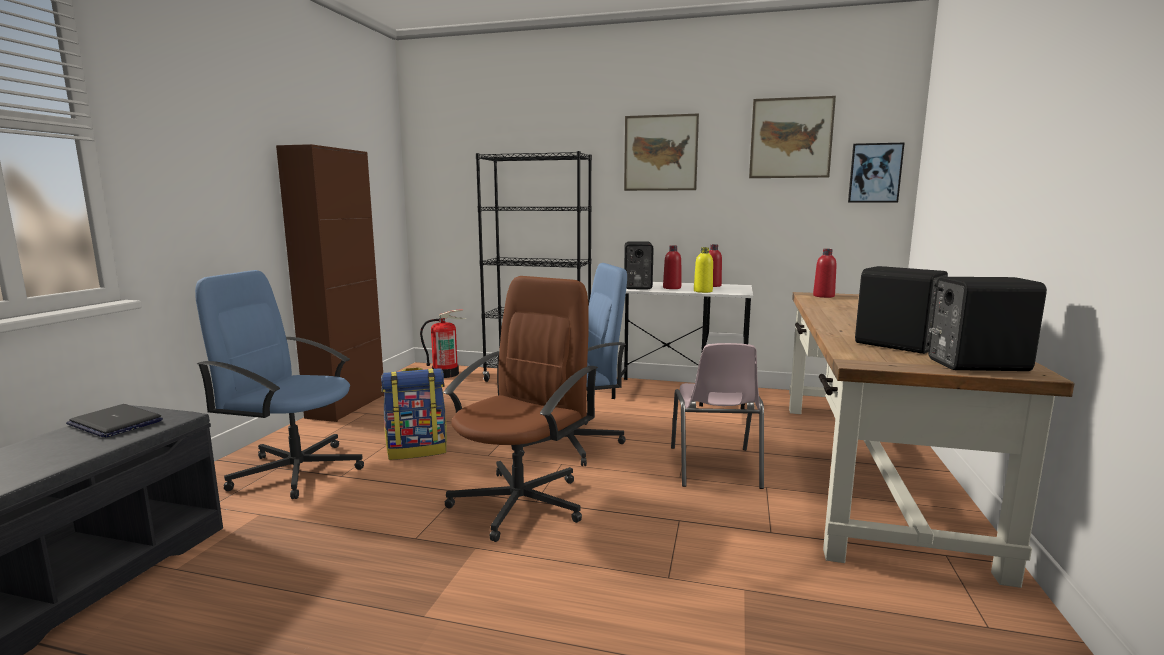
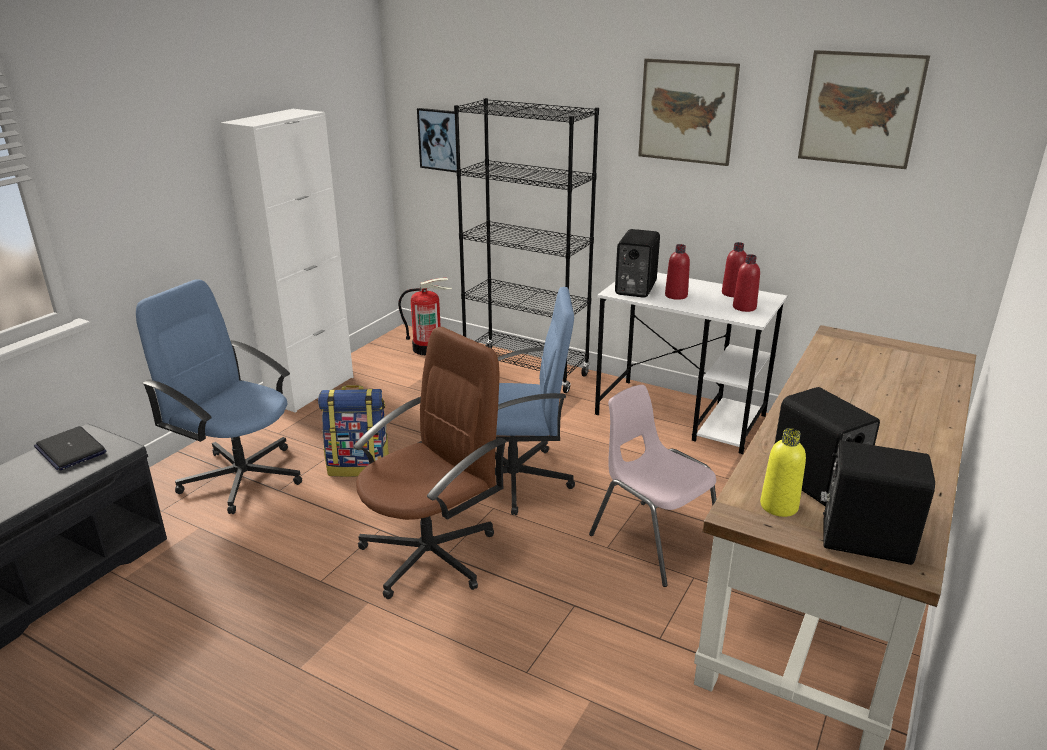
camera: 15 degrees right, 15 degrees up
brown cabinet [276,144,385,422] -> white cabinet [220,109,353,413]
pink chair [671,343,764,489] -> pink chair turned 120 degrees clockwise [589,385,717,587]
yellow bottle [694,247,713,293] -> yellow bottle moved to [760,428,806,517]
red bottle [813,249,837,298] -> red bottle moved to [733,254,760,312]
picture [848,143,905,202] -> picture moved to [417,108,459,172]

